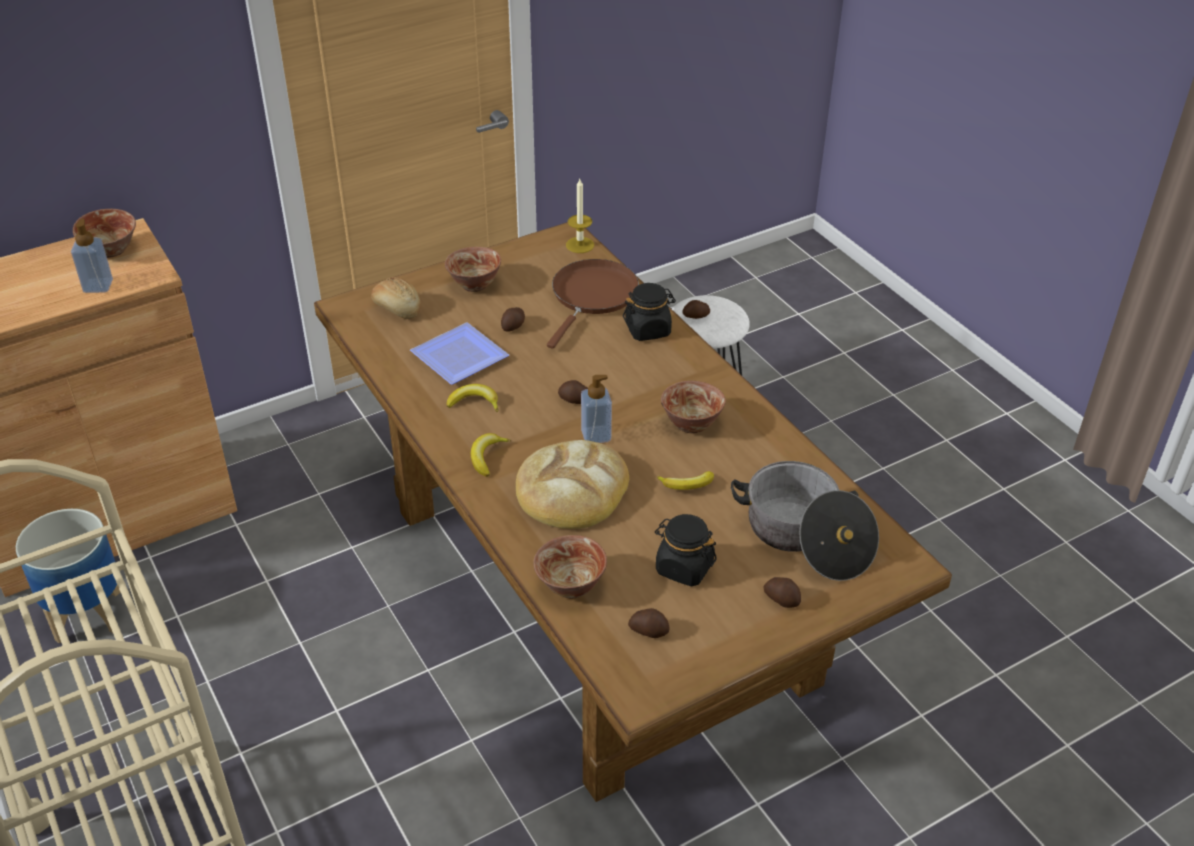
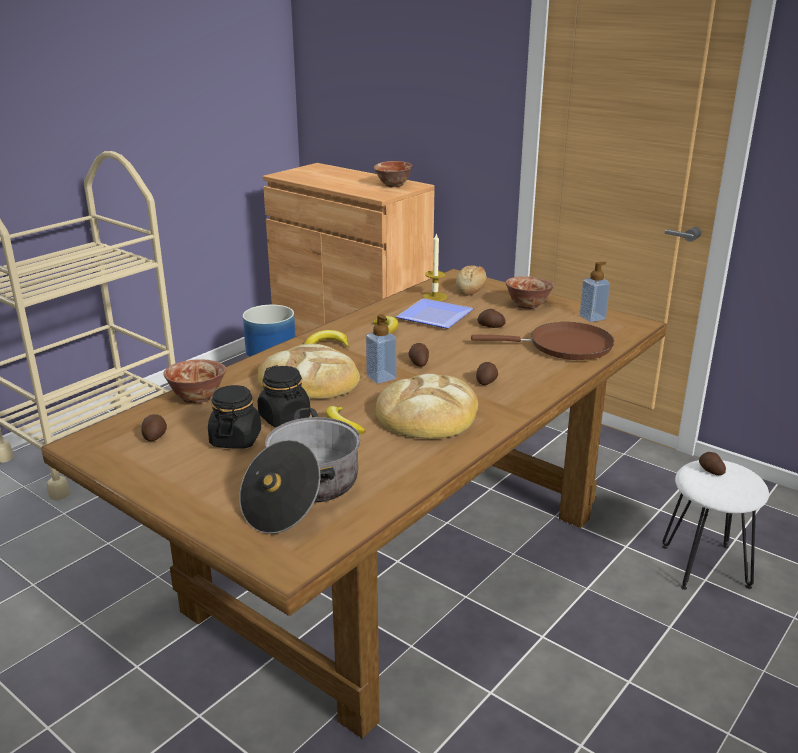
camera: 70 degrees right, 15 degrees down
soap dispenser [71,219,113,293] -> soap dispenser moved to [580,262,610,322]
candle [566,179,594,253] -> candle moved to [423,233,447,301]
black jar [623,283,676,341] -> black jar moved to [258,365,311,427]
bowl [661,381,726,433] -> bread [376,374,478,439]
potato [763,577,801,608] -> potato moved to [476,362,498,385]

